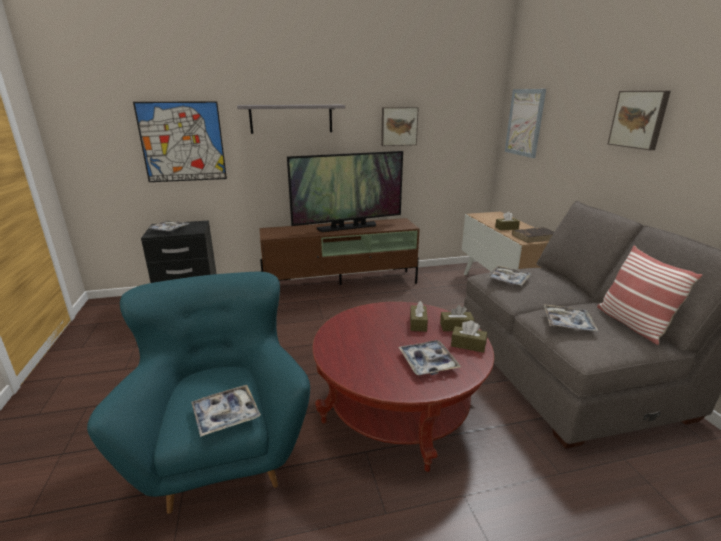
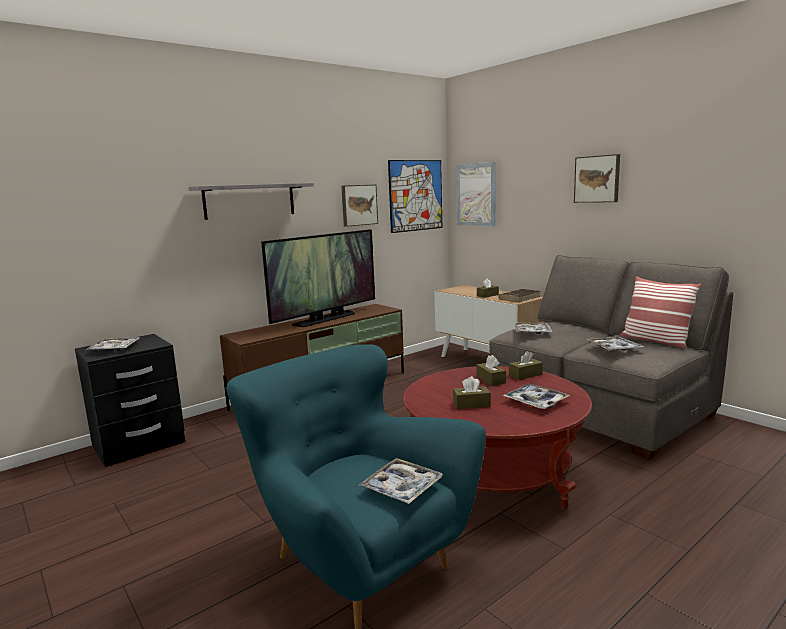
camera: 25 degrees left, 10 degrees down
picture [133,101,227,182] -> picture moved to [388,160,442,233]
brown tissue box [451,320,487,353] -> brown tissue box moved to [453,376,491,409]

